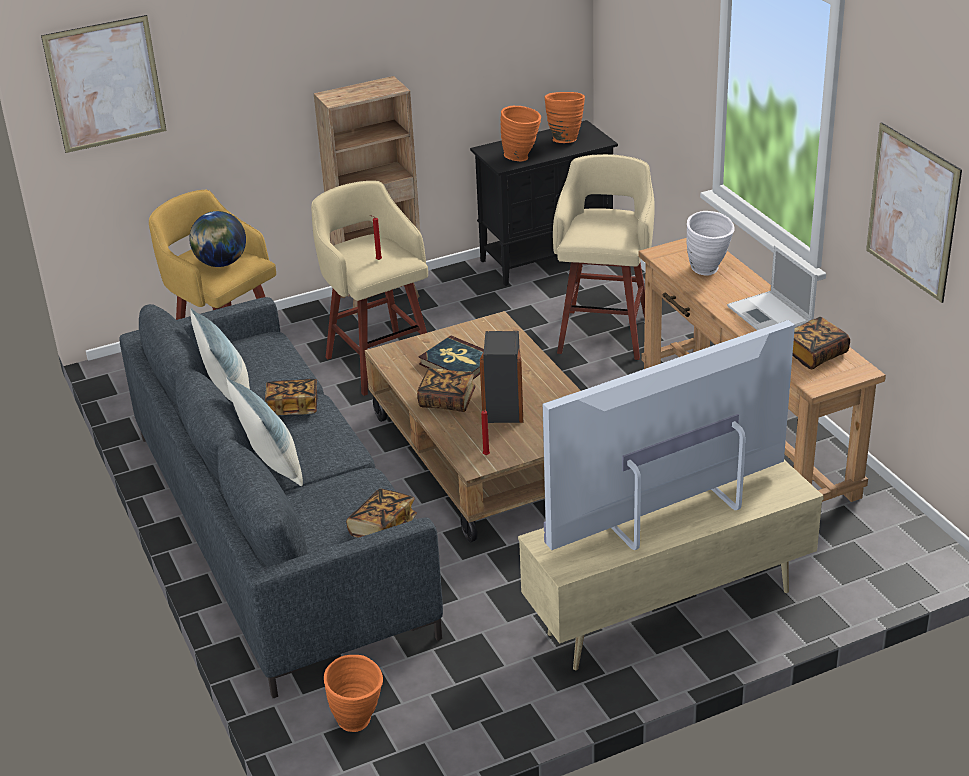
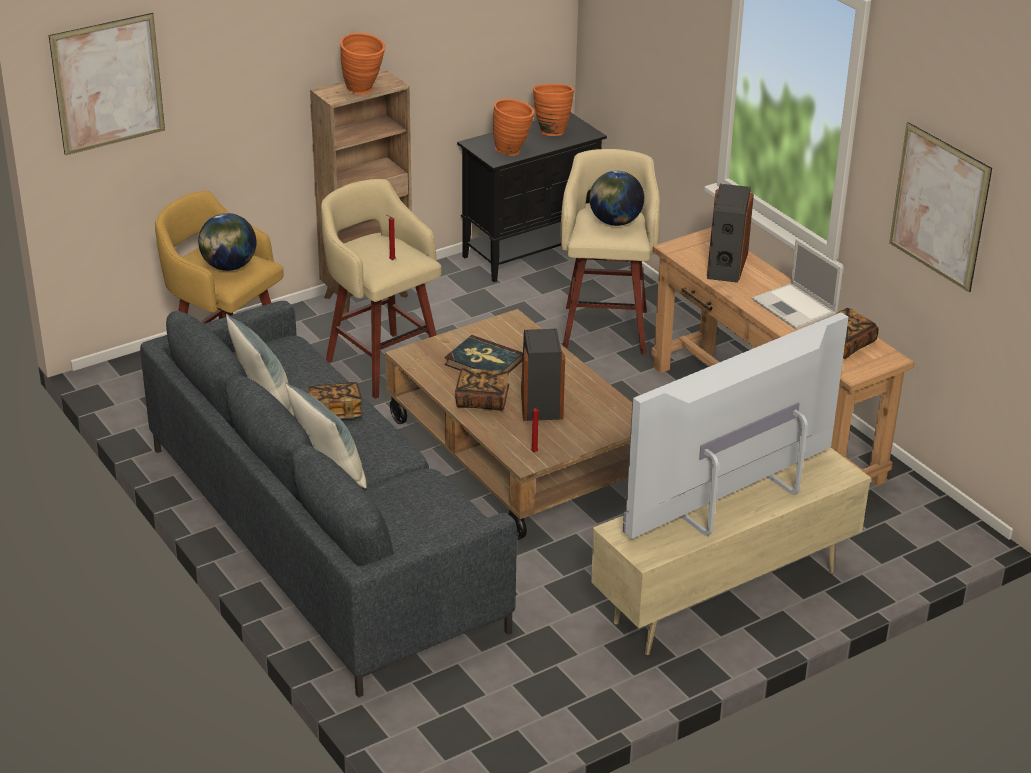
camera: 10 degrees left, 0 degrees up
orange vase [324,655,383,732] -> orange vase moved to [340,33,386,95]
book [346,489,417,538] -> none
white vase [686,211,735,276] -> speaker [707,184,754,283]
none -> globe [589,171,644,226]

